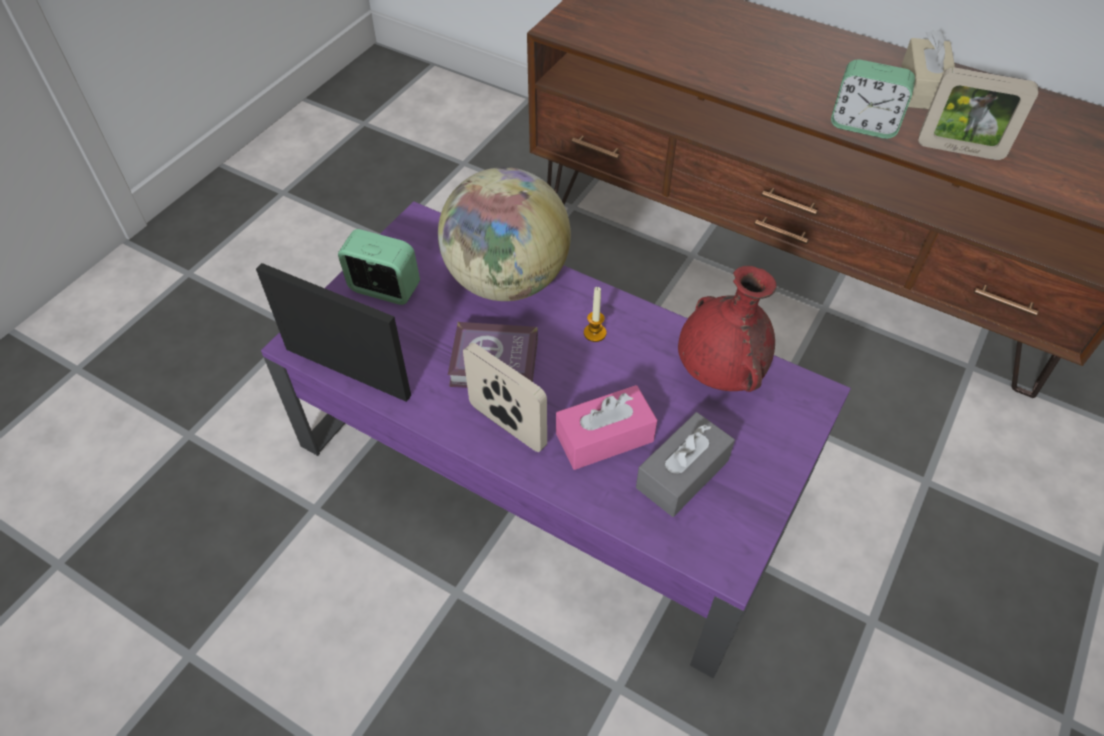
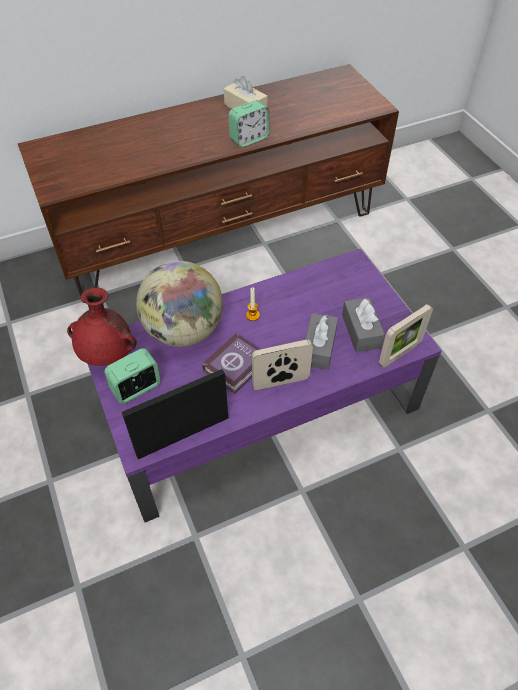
camera: 55 degrees left, 0 degrees up
pink tissue box [556,385,657,470] -> grey tissue box [305,313,338,370]
red vase [678,266,776,392] -> red vase moved to [67,288,137,366]
picture frame [918,68,1038,160] -> picture frame moved to [379,304,433,368]

